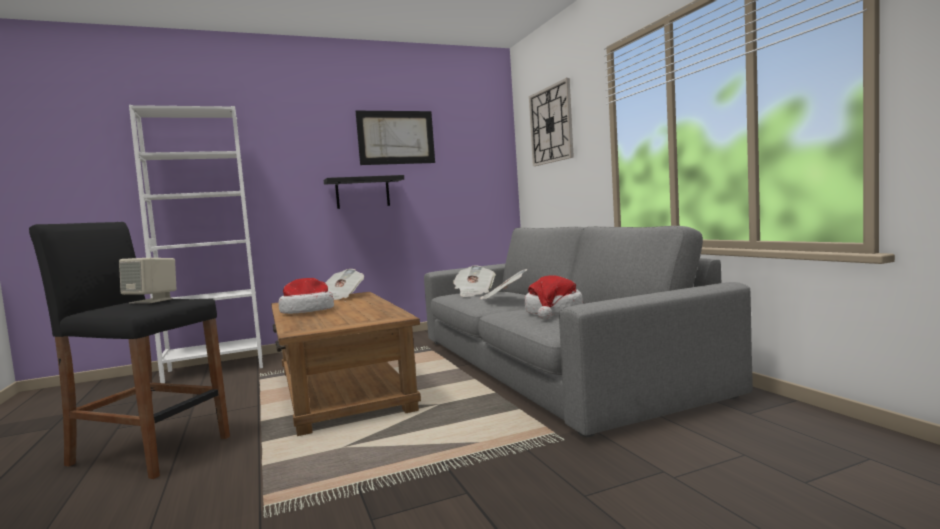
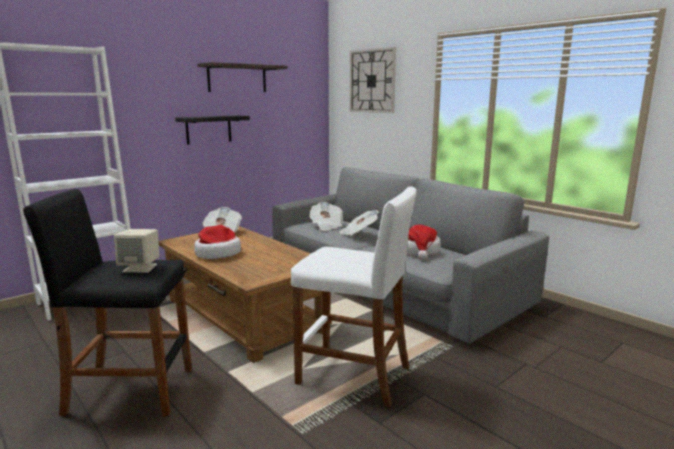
camera: 20 degrees left, 10 degrees up
picture [356,111,435,165] -> shelf [197,62,288,92]
none -> white stool [291,186,416,407]

